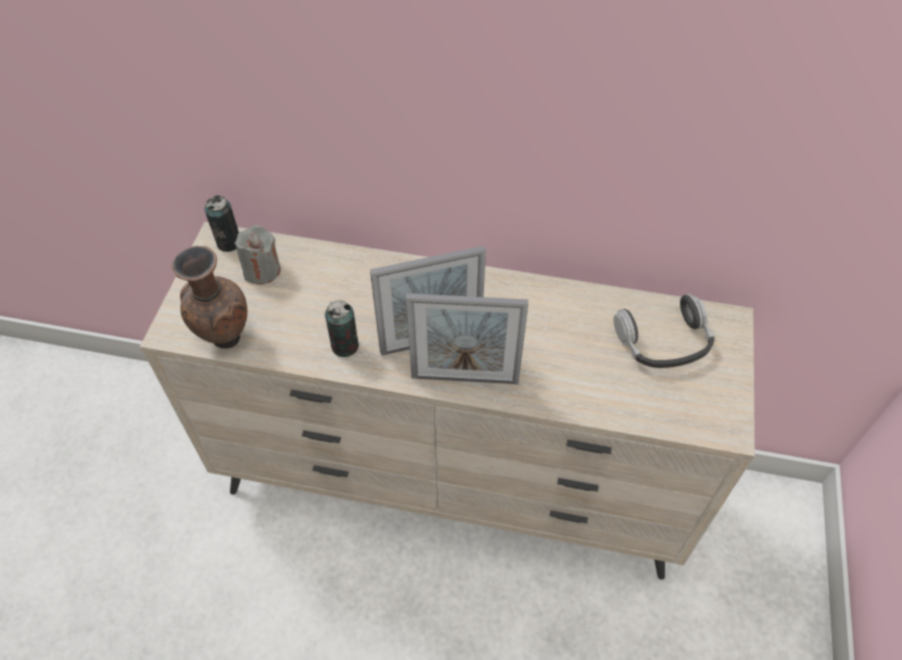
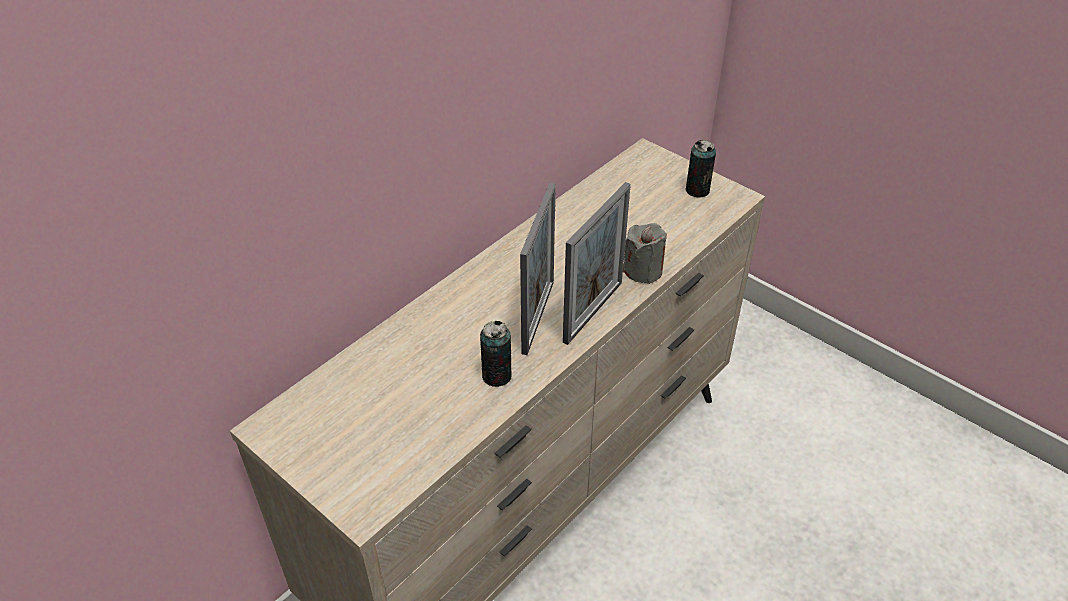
camera: 60 degrees left, 10 degrees down
brown vase [171,246,248,349] -> none
can [205,195,239,252] -> can moved to [685,140,716,198]
grey candle [235,225,281,284] -> grey candle moved to [623,223,667,284]
headphones [613,294,714,368] -> none

